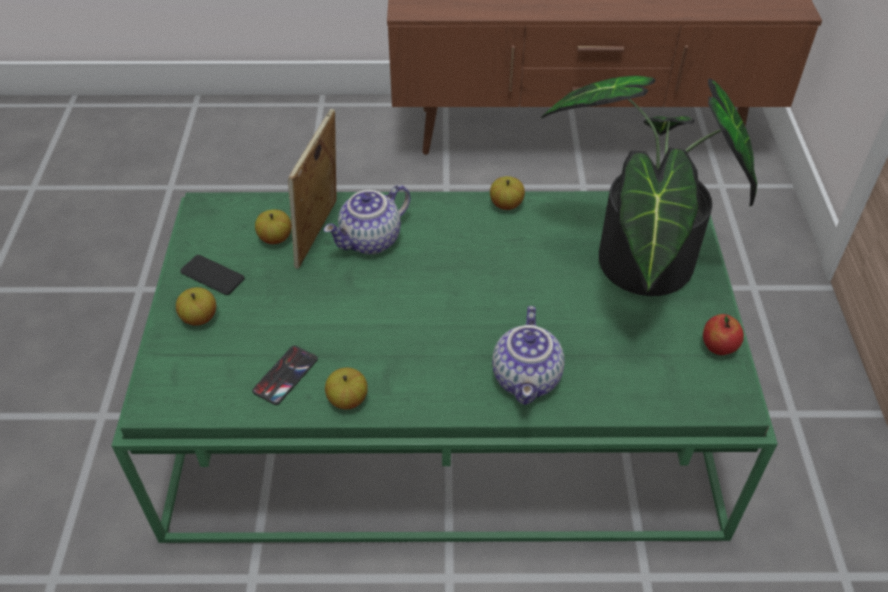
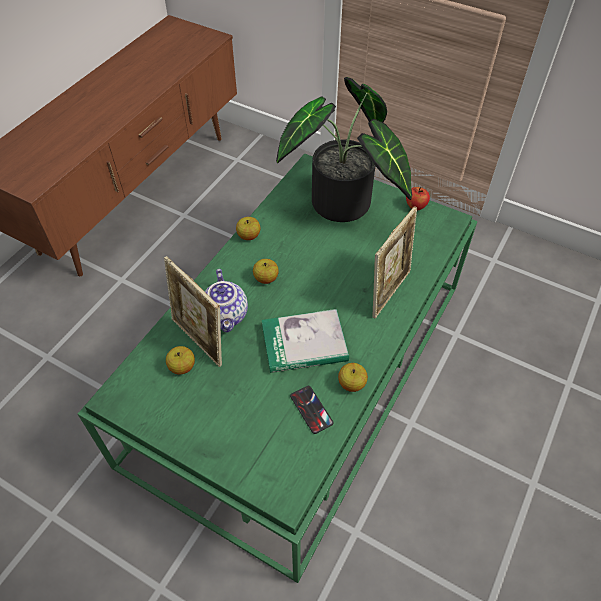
camera: 60 degrees left, 5 degrees up
apple [176,287,216,326] -> apple moved to [253,259,279,284]
phone [180,255,245,295] -> none
teapot [492,306,564,405] -> picture frame [372,206,417,318]
none -> book [262,309,349,373]

